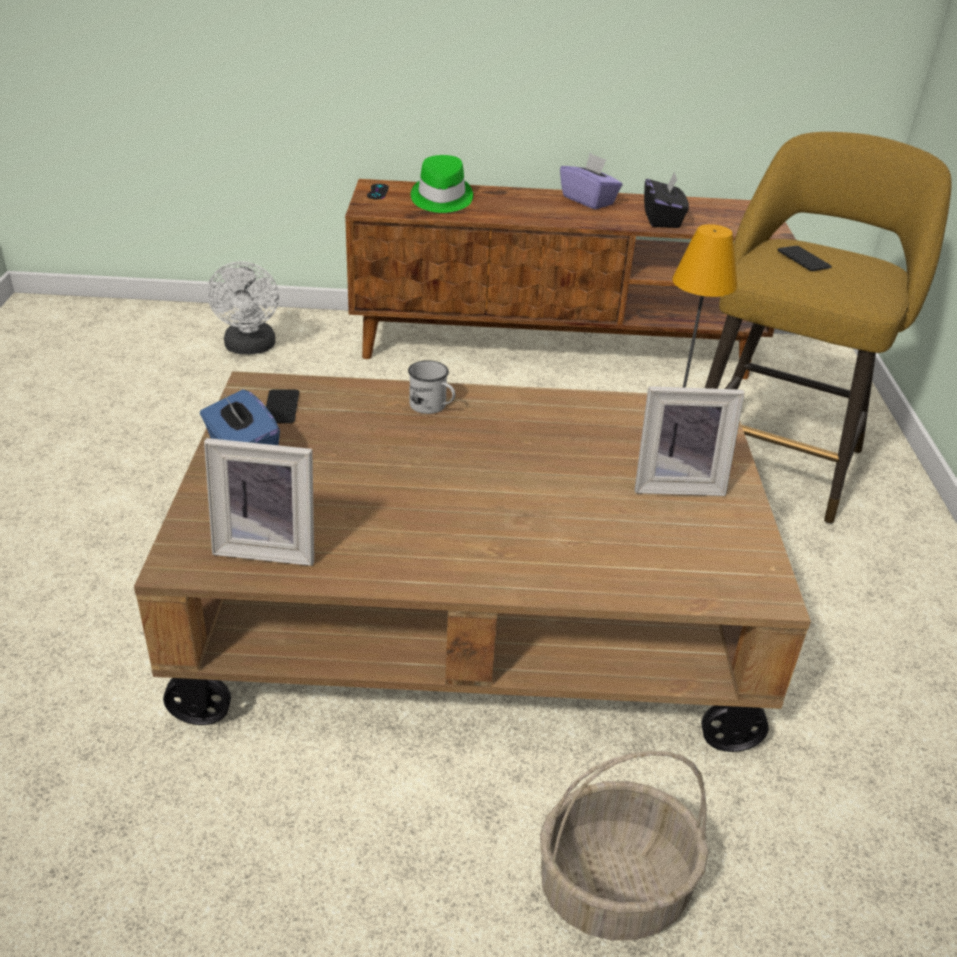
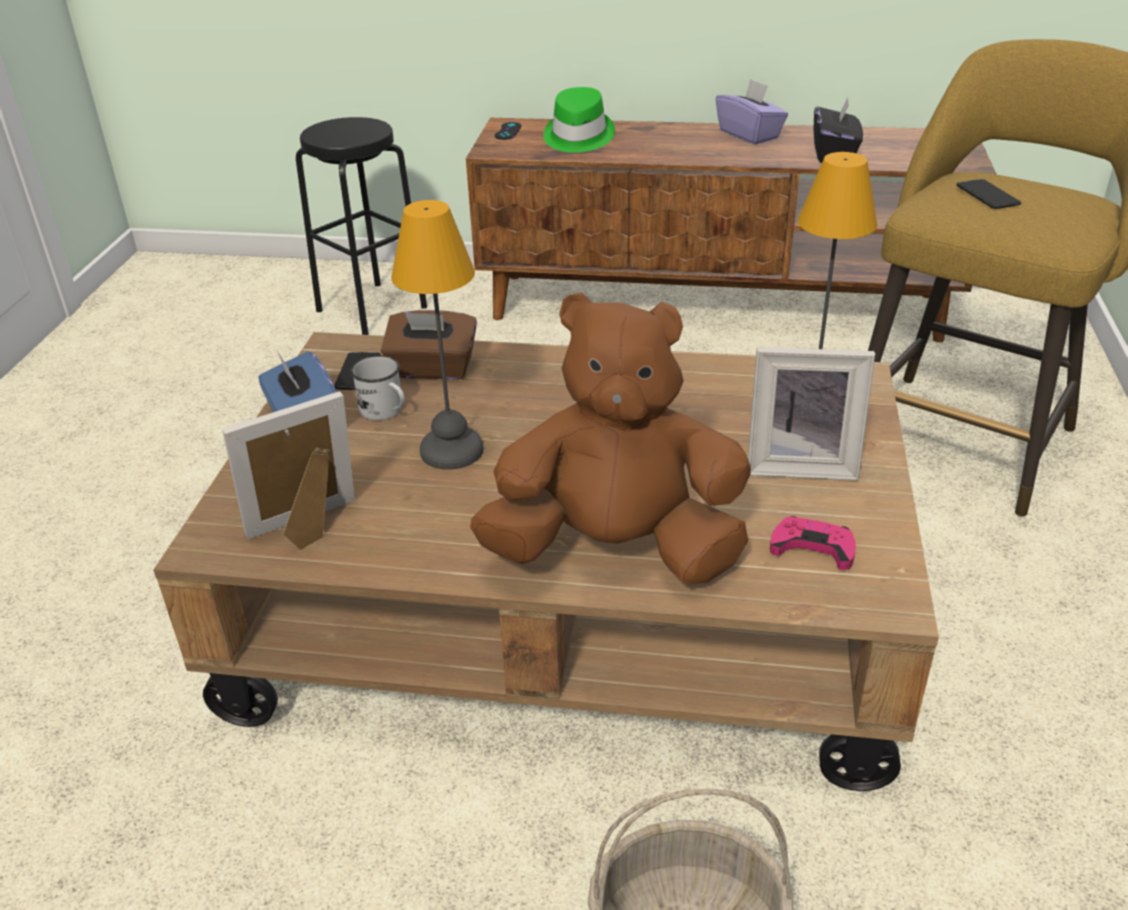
camera: 10 degrees right, 0 degrees up
picture frame [204,438,314,566] -> picture frame turned 135 degrees clockwise [222,391,355,550]
white fan [207,261,279,354] -> black stool [296,117,427,335]
white mug [408,360,455,414] -> white mug moved to [350,356,405,420]
none -> brown tissue box [381,310,477,380]
none -> table lamp [392,200,484,470]
none -> brown plush toy [470,292,751,584]
none -> pink game controller [770,516,856,570]

